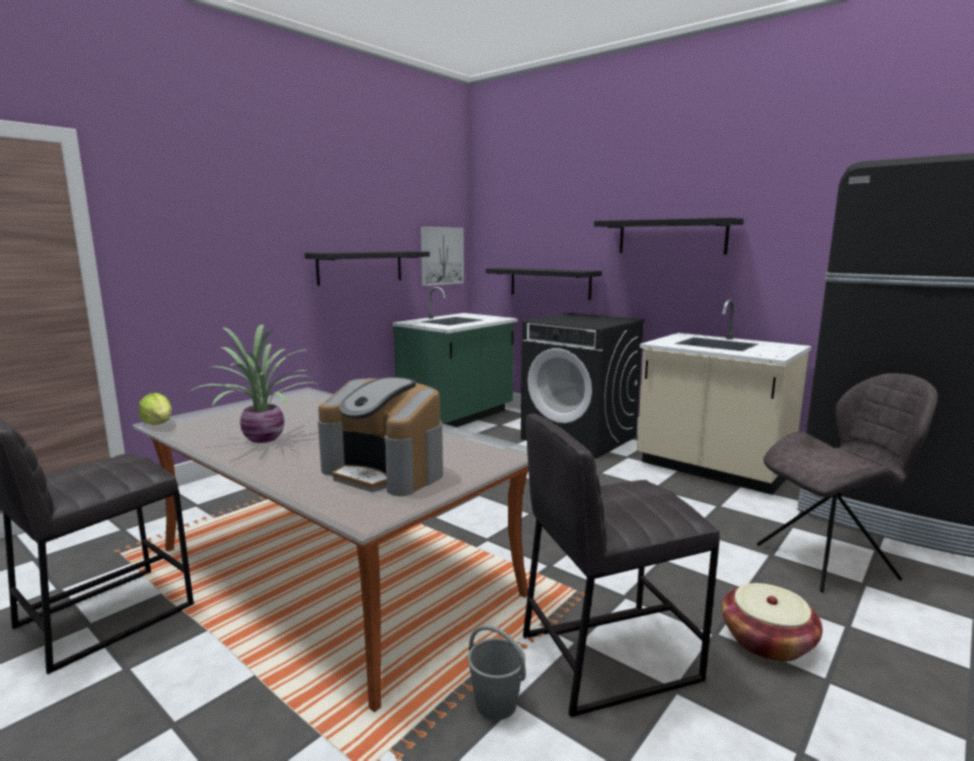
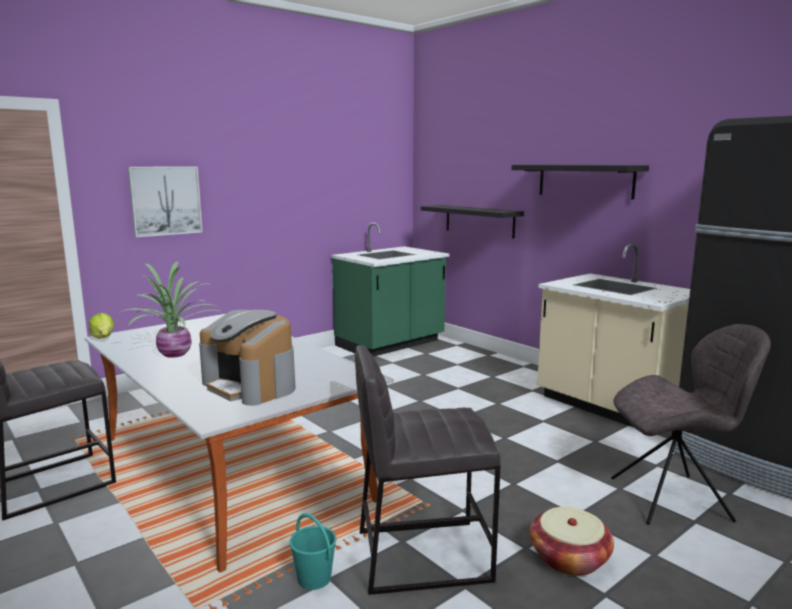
camera: 10 degrees right, 0 degrees up
black shelf [305,251,430,286] -> none
picture [421,227,464,286] -> picture moved to [128,166,203,237]
grey bucket [468,625,526,720] -> turquoise bucket [289,513,336,590]
black washing machine [521,313,645,459] -> none

